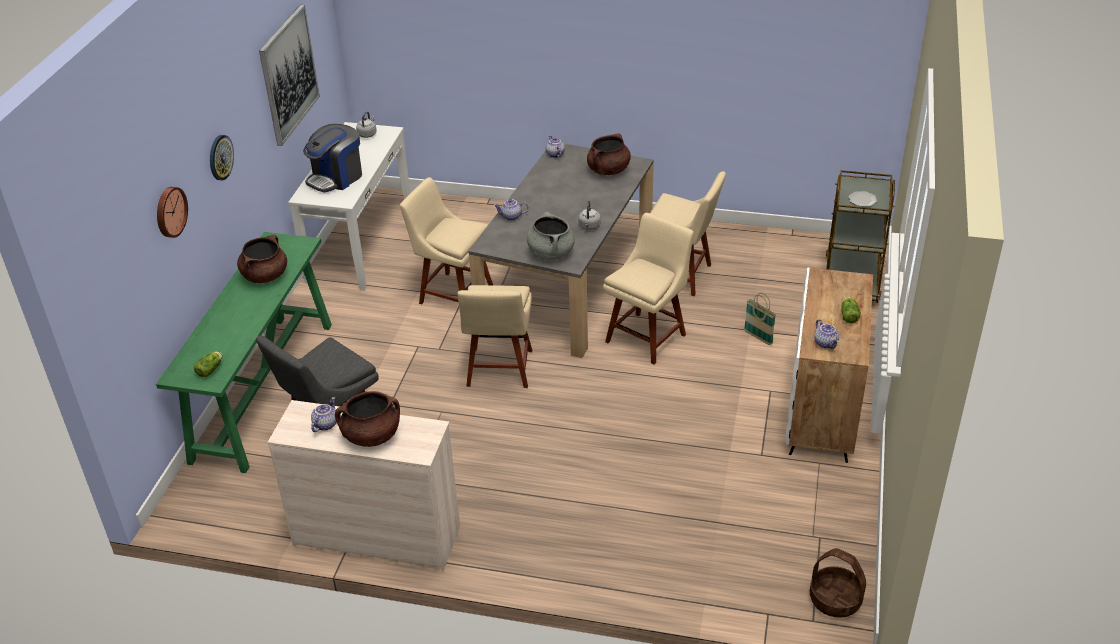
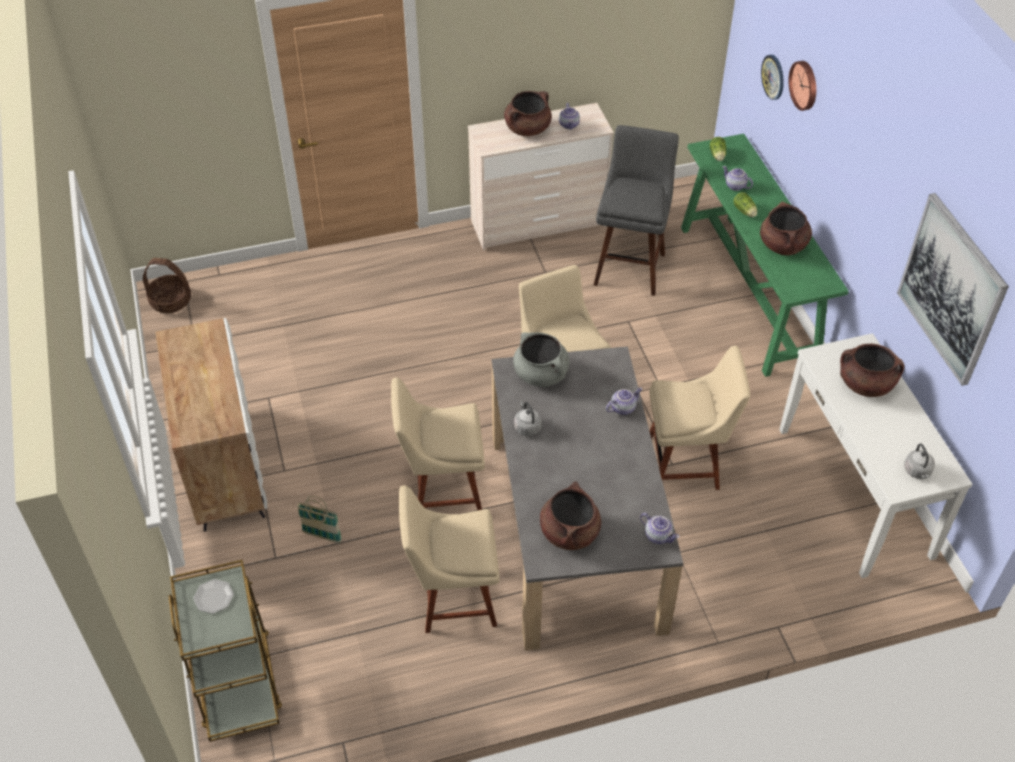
camera: 150 degrees right, 10 degrees up
wall clock [210,135,234,181] -> wall clock moved to [761,55,784,100]
coffee machine [303,124,362,193] -> brown cooking pot [840,344,904,397]
beige chair [603,213,694,365] -> beige chair turned 75 degrees clockwise [391,378,485,510]
teapot [814,319,839,349] -> teapot moved to [722,166,753,191]
lettuce [841,297,861,324] -> lettuce moved to [734,192,757,217]

